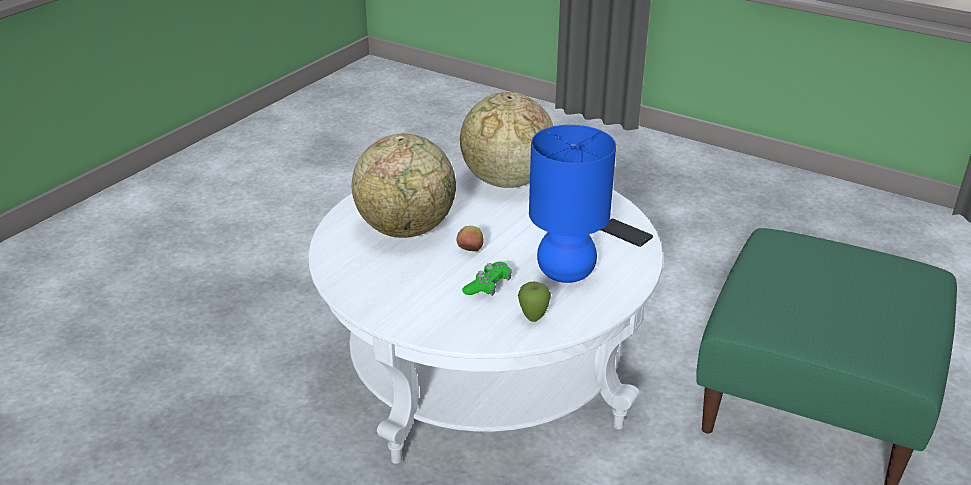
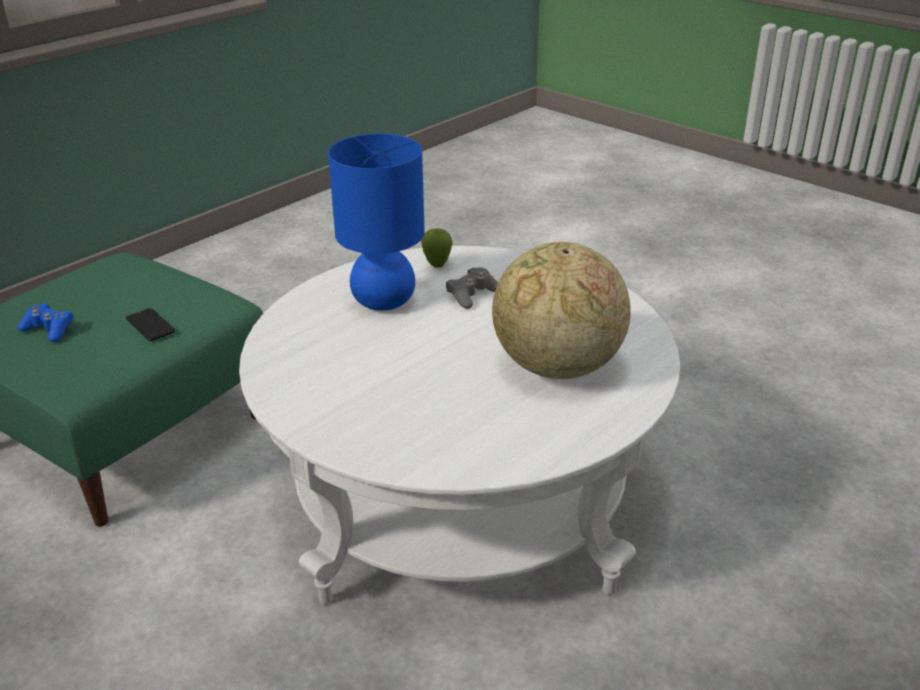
camera: 170 degrees left, 0 degrees up
apple [456,226,484,251] -> none
globe [460,92,553,188] -> none
green game controller [462,262,512,296] -> grey game controller [446,267,498,309]
phone [601,219,653,247] -> phone moved to [126,308,175,341]
none -> blue game controller [17,303,74,342]

